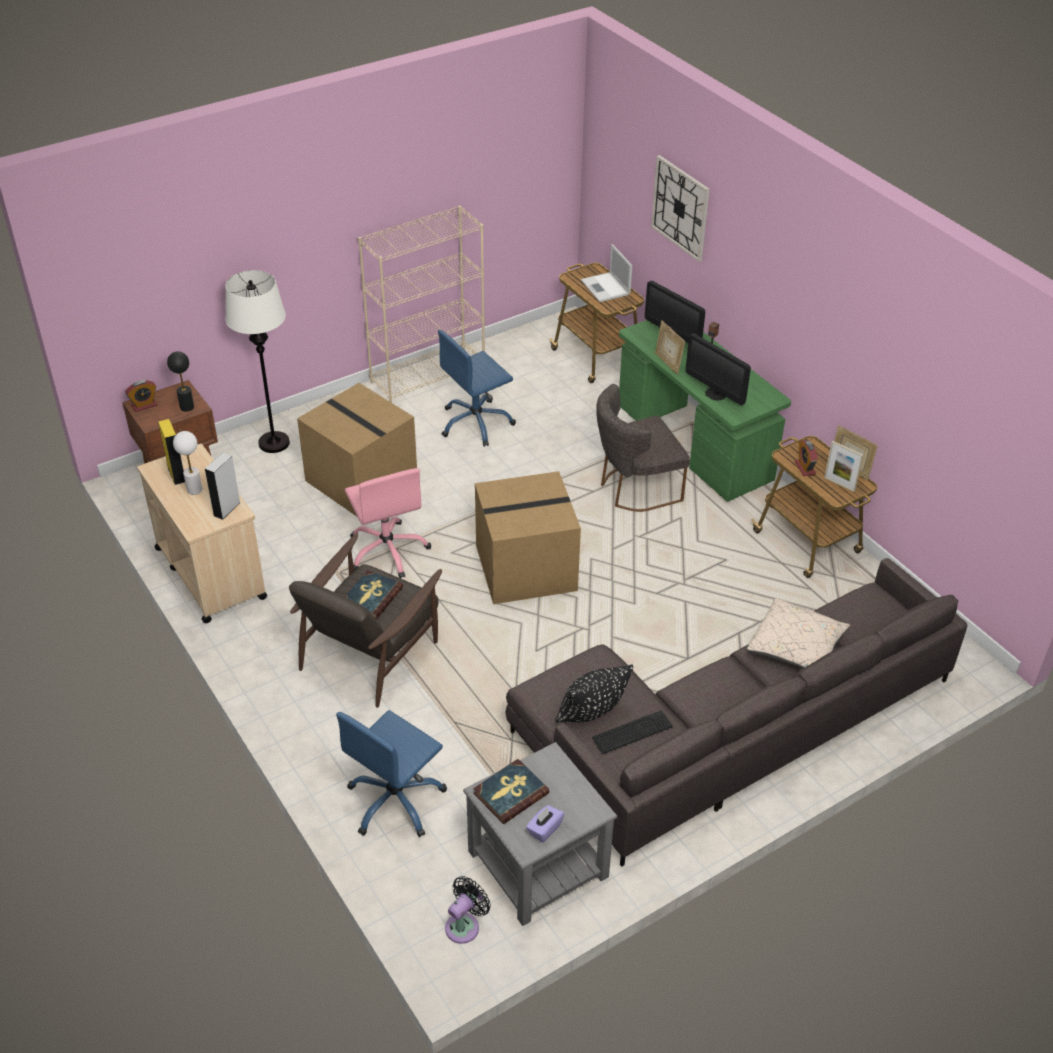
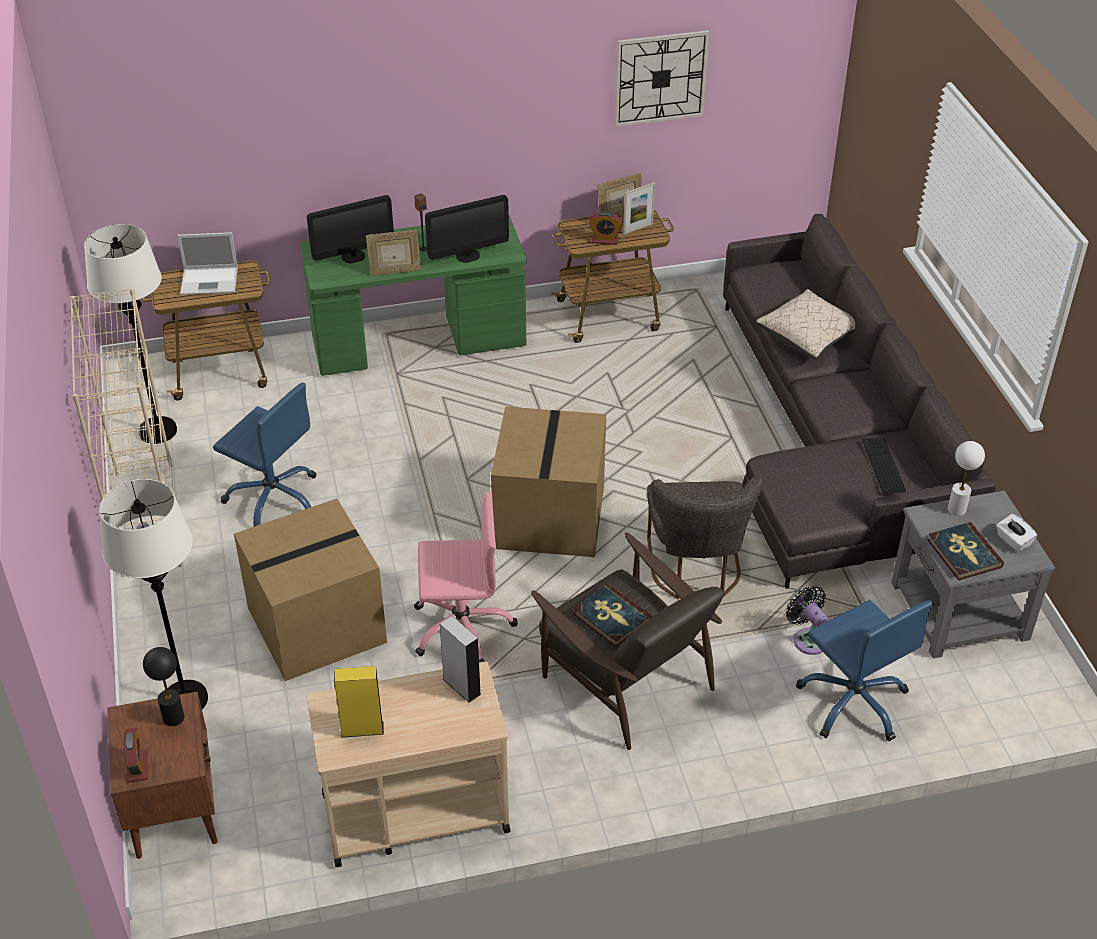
camera: 70 degrees left, 0 degrees up
white table lamp [173,431,202,495] -> white table lamp moved to [947,441,985,516]
blue office chair [438,330,516,447] -> blue office chair turned 45 degrees counterclockwise [213,383,317,527]
black fan [445,876,491,944] -> black fan moved to [786,586,828,655]
purple tissue box [526,805,564,843] -> white tissue box [996,514,1037,552]
black pillow [555,664,633,723] -> none
grey chair [596,384,690,512] -> grey chair moved to [647,476,763,599]
wall clock [651,155,710,262] -> wall clock moved to [615,30,710,127]
none -> white floor lamp [84,224,177,444]

